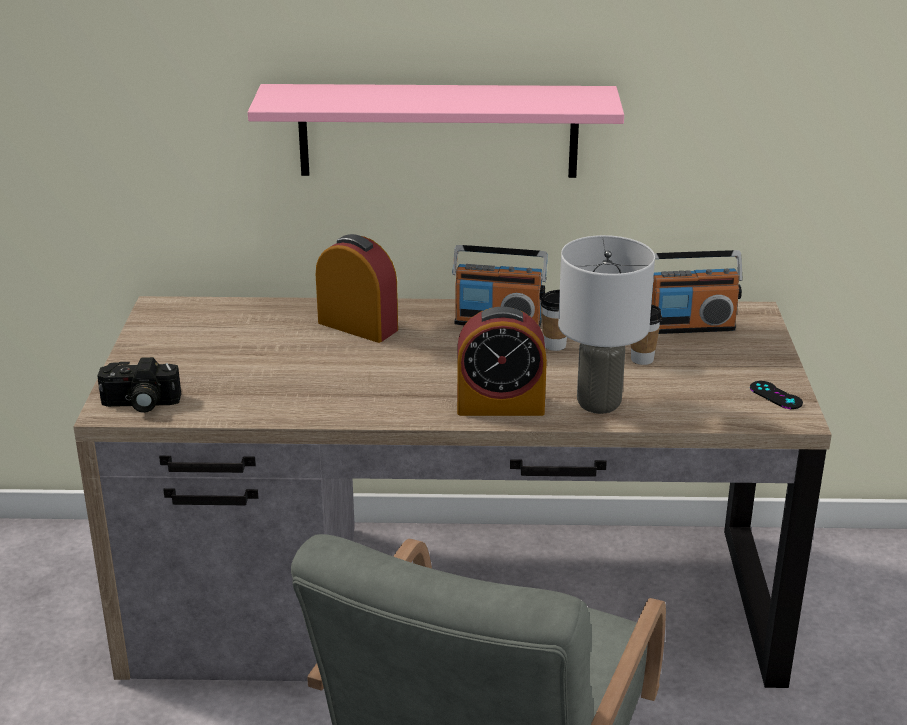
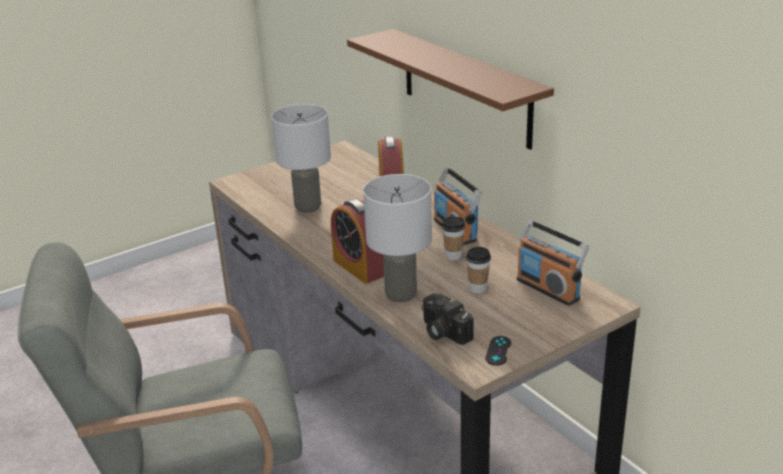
camera: 55 degrees right, 0 degrees up
camera [97,357,181,413] -> camera moved to [421,294,474,345]
pink shelf [248,84,624,178] -> brown shelf [347,29,554,150]
none -> white table lamp [271,104,331,213]

